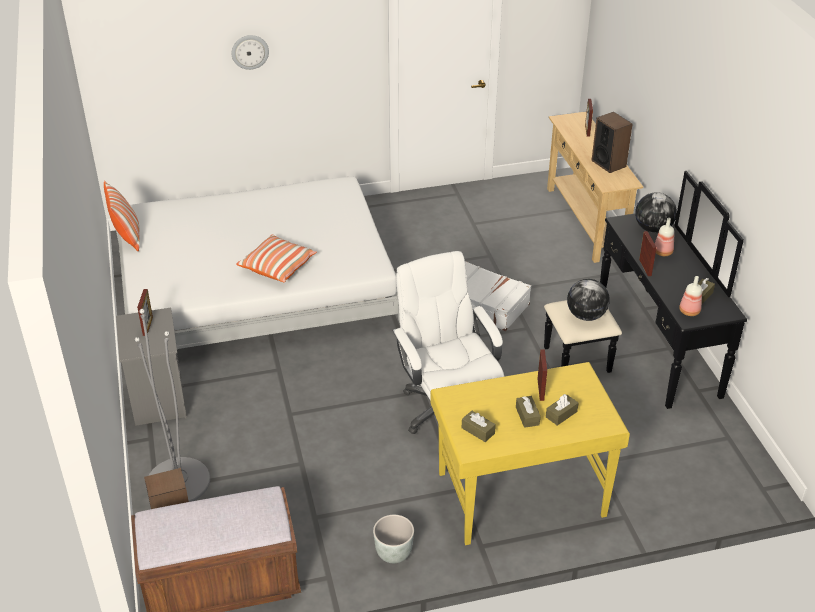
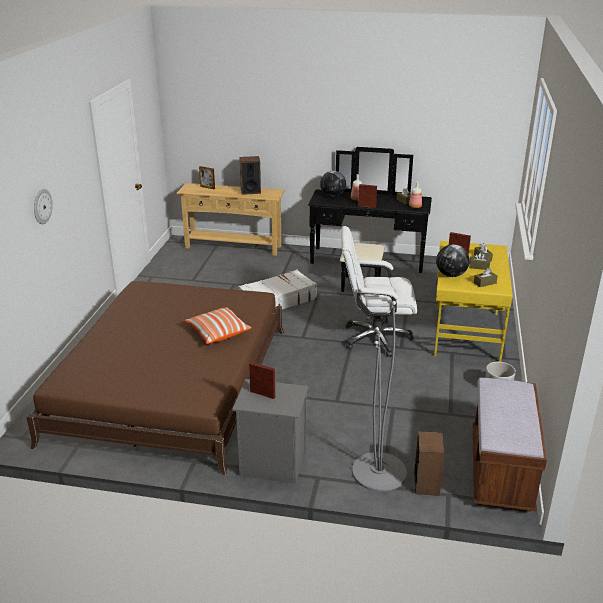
camera: 65 degrees left, 10 degrees down
pillow [104,180,140,251] -> none
white bed [116,177,400,349] -> brown bed [26,281,284,475]
globe [567,279,610,321] -> globe moved to [436,244,470,277]

